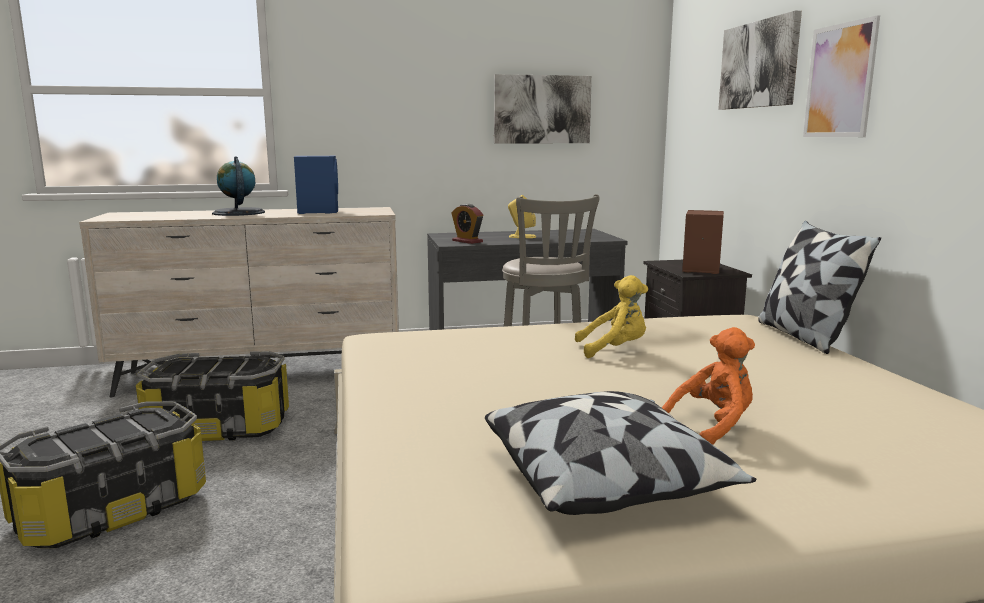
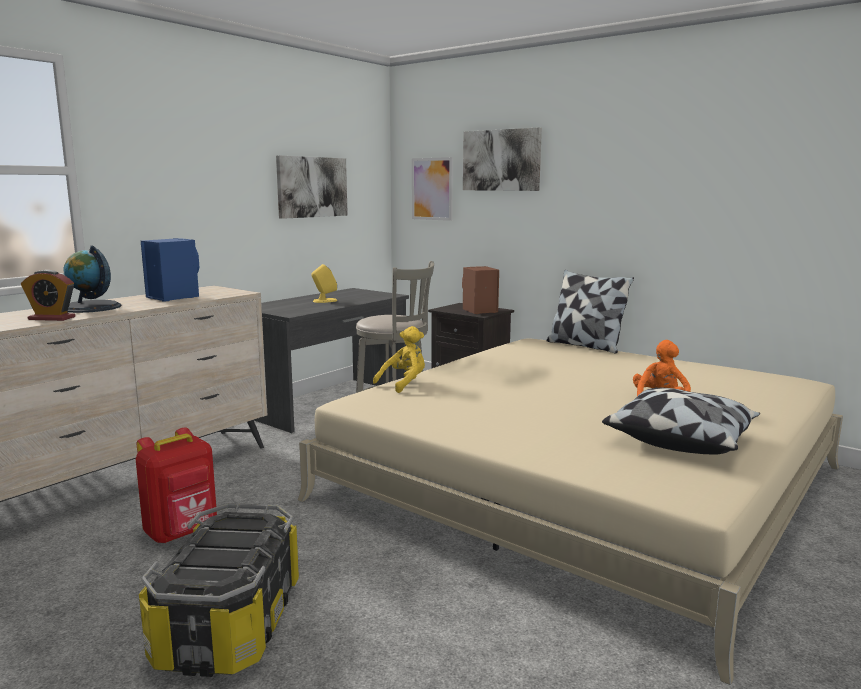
camera: 40 degrees left, 0 degrees up
storage box [136,351,289,441] -> red backpack [136,428,217,543]
alarm clock [452,204,483,244] -> alarm clock moved to [21,270,75,321]
yellow plush toy [575,275,648,358] -> yellow plush toy moved to [373,326,425,393]
picture [803,15,880,137] -> picture moved to [412,157,453,221]

